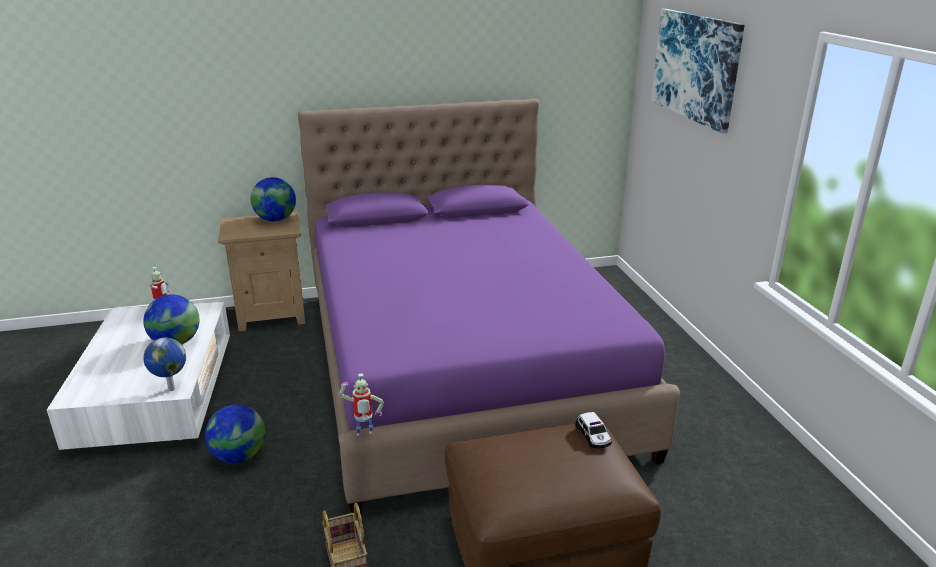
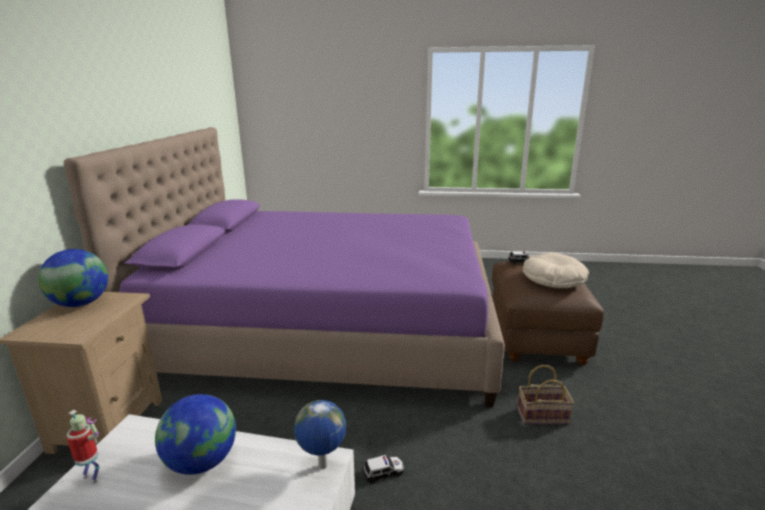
camera: 70 degrees left, 5 degrees down
globe [205,405,265,463] -> toy car [363,455,404,484]
toy robot [339,373,384,436] -> none
picture [651,9,745,133] -> none
none -> beige pillow [523,253,589,288]

